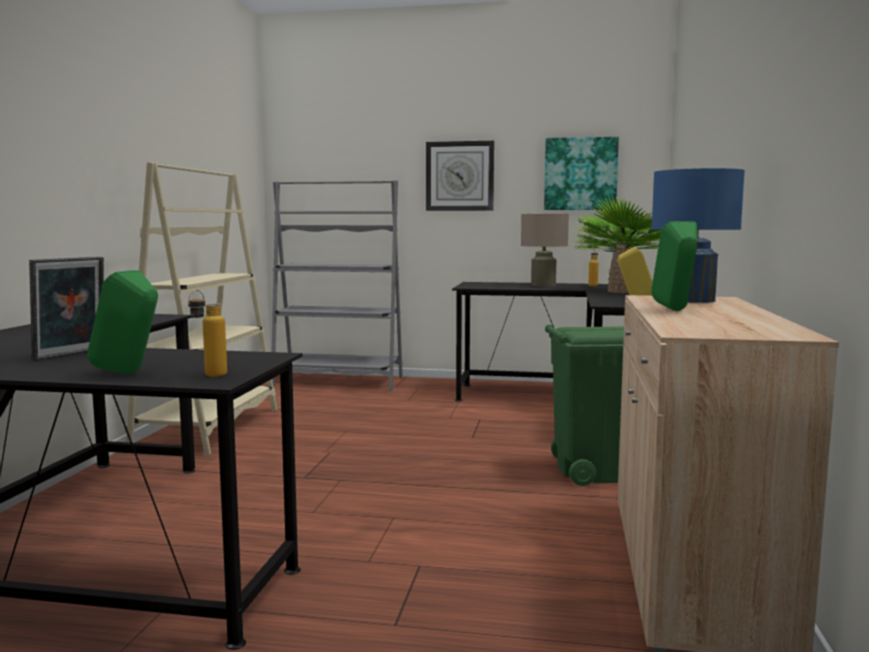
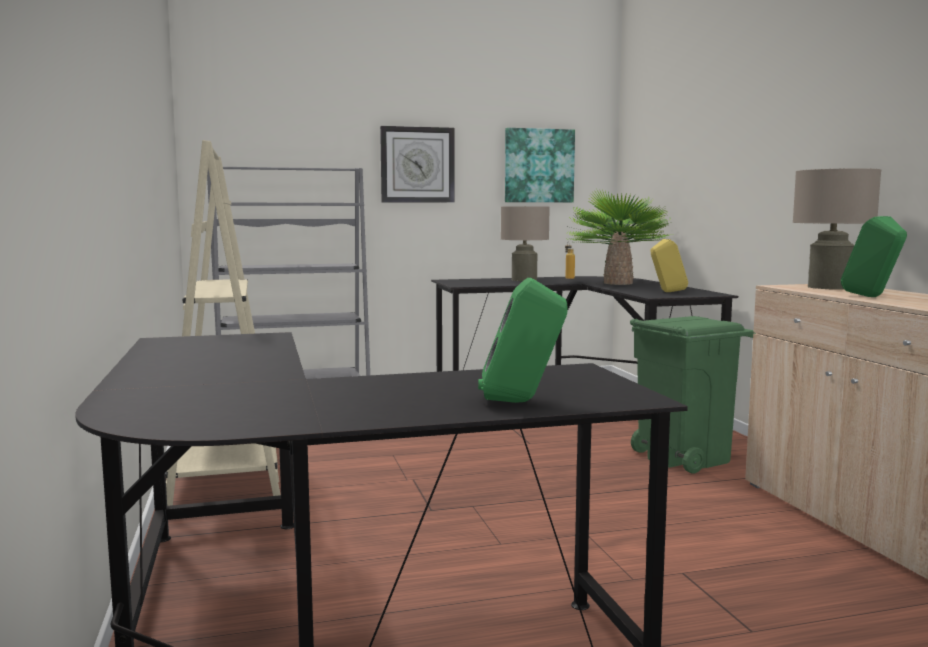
camera: 25 degrees left, 0 degrees up
picture frame [29,256,104,361] -> none
bottle [188,290,227,377] -> none
blue table lamp [651,168,745,303] -> beige table lamp [793,168,881,290]

